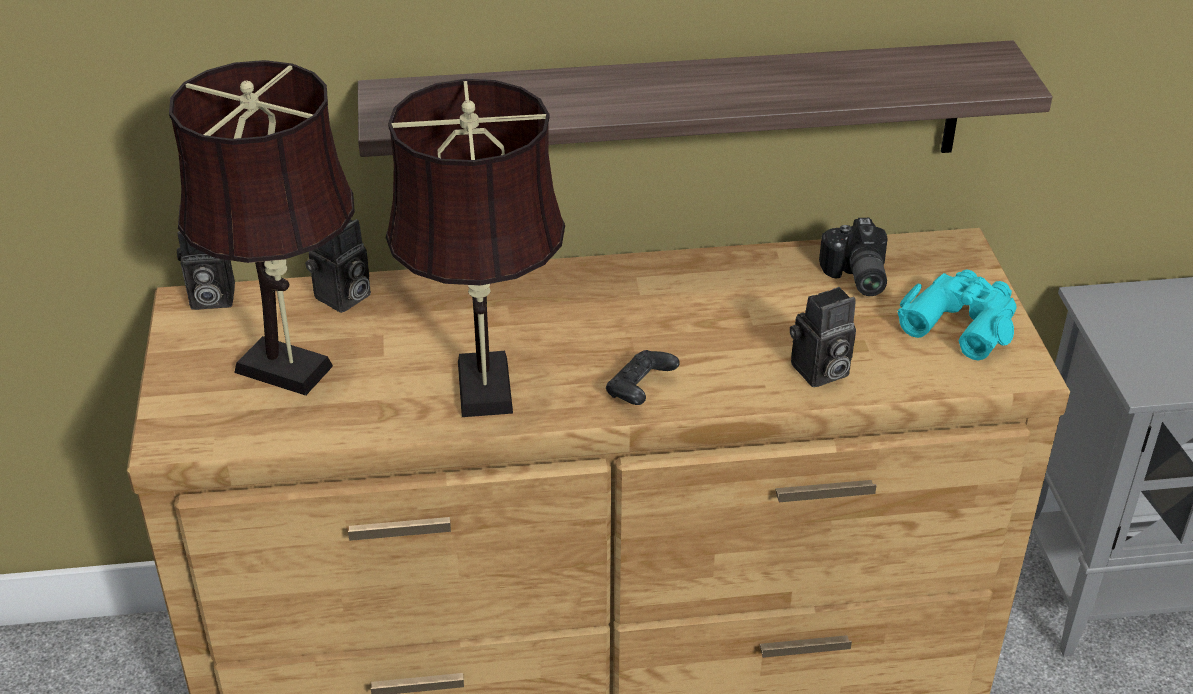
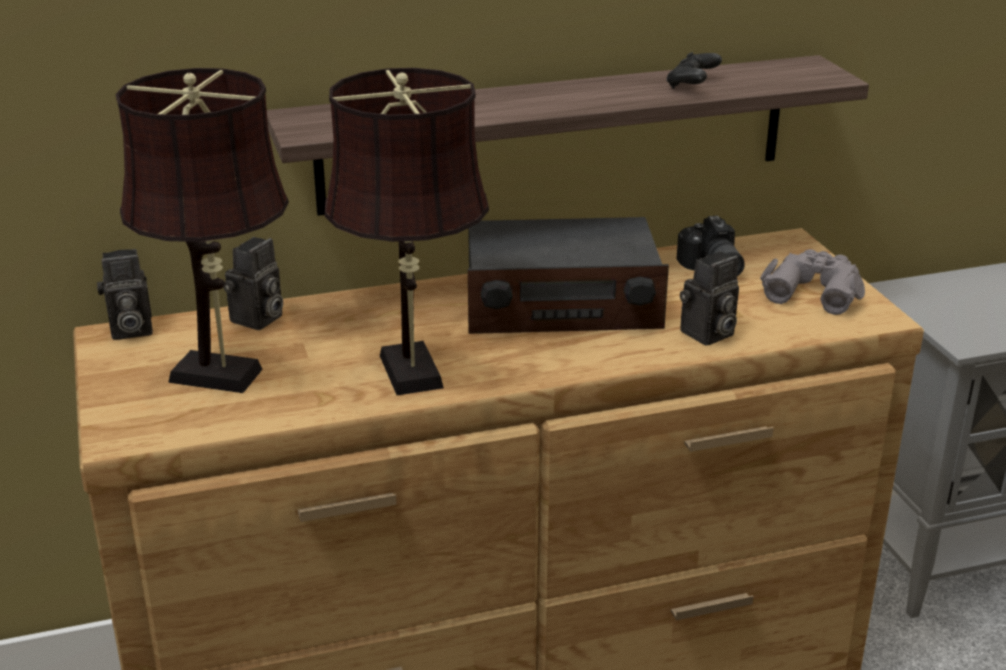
camera: 10 degrees left, 10 degrees down
black game controller [606,350,680,405] -> black game controller moved to [666,52,722,89]
turquoise binoculars [898,269,1017,361] -> grey binoculars [760,249,865,315]
none -> radio [468,217,669,334]

